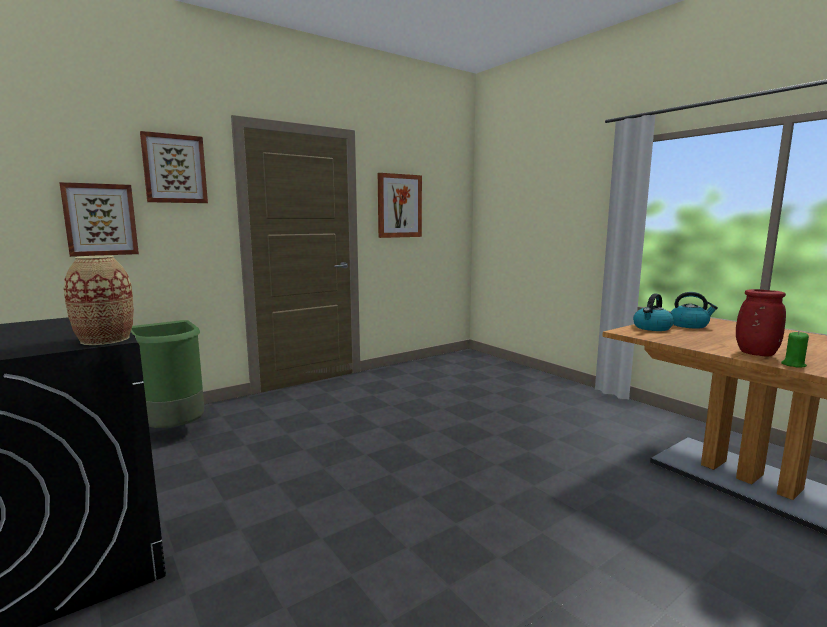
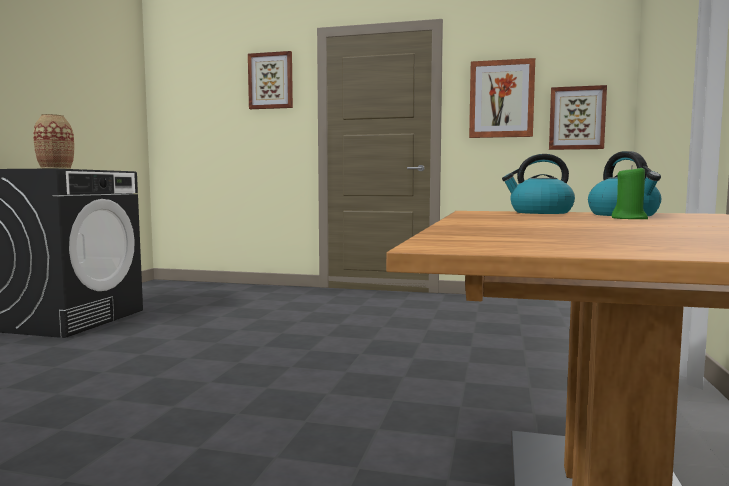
camera: 50 degrees right, 5 degrees down
picture [59,182,139,257] -> picture moved to [549,85,607,150]
green trash can [131,320,204,428] -> none
red vase [736,289,786,356] -> none
green candle [781,331,809,368] -> green candle moved to [612,165,648,219]

